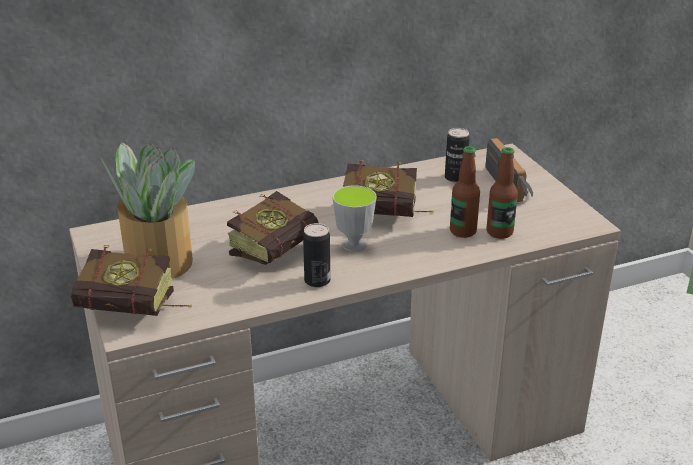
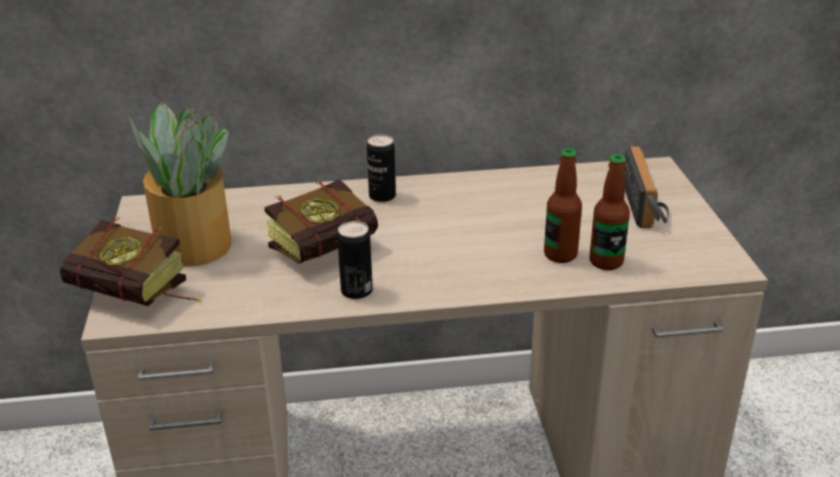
camera: 15 degrees right, 0 degrees up
cup [332,185,377,252] -> none
book [343,160,434,217] -> none
can [445,128,470,183] -> can moved to [367,135,396,202]

